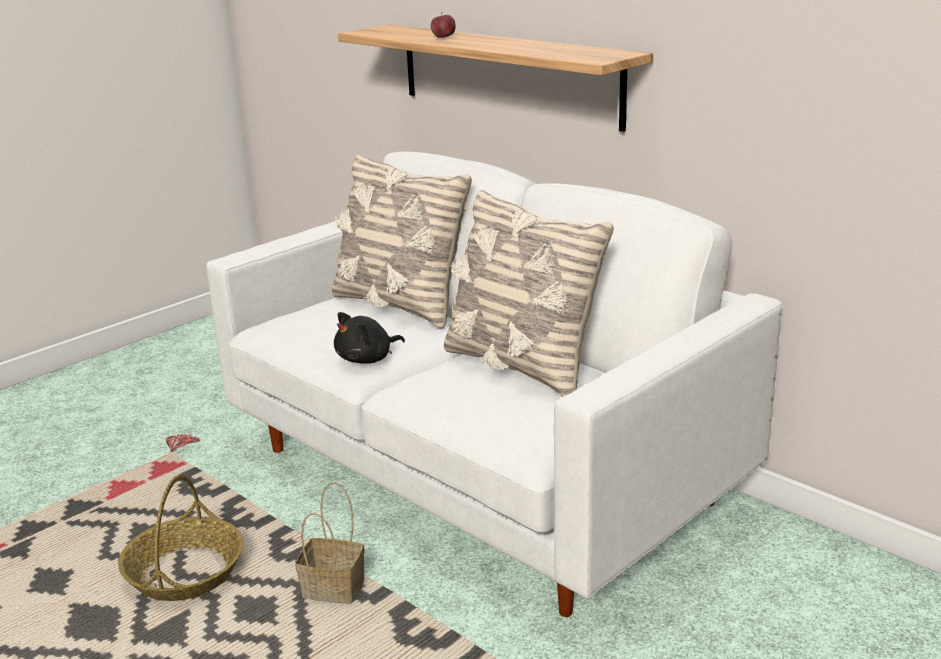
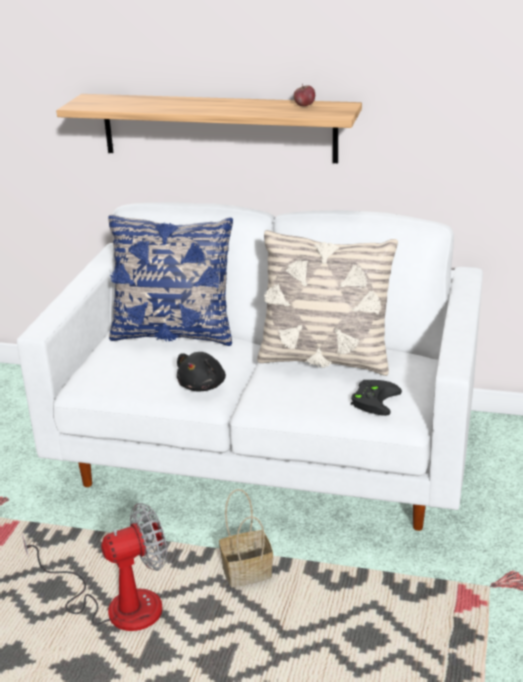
camera: 30 degrees left, 5 degrees up
basket [118,475,244,601] -> fan [22,503,167,631]
beige pillow [332,154,472,329] -> blue pillow [108,214,233,346]
apple [431,13,456,38] -> apple moved to [294,84,315,106]
none -> black game controller [351,380,402,416]

